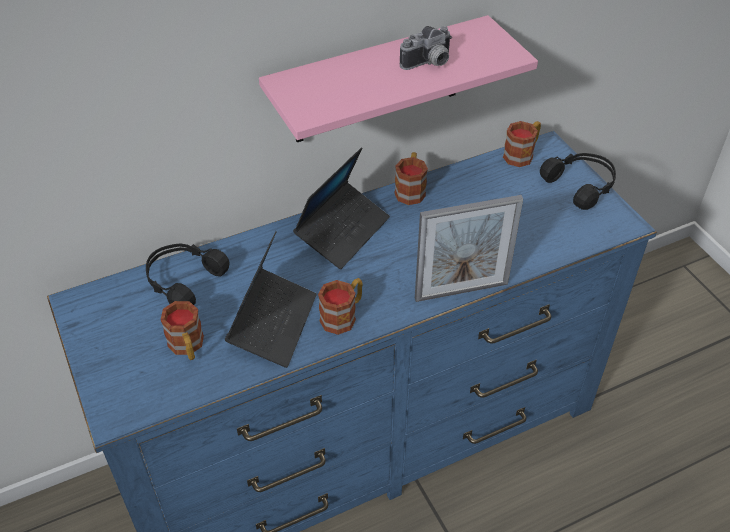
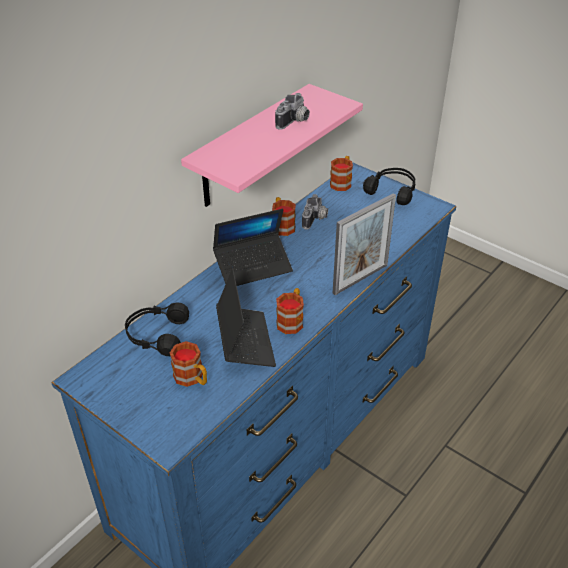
camera: 25 degrees left, 5 degrees down
laptop [293,147,390,269] -> laptop turned 60 degrees clockwise [213,209,293,286]
none -> camera [302,194,328,229]

